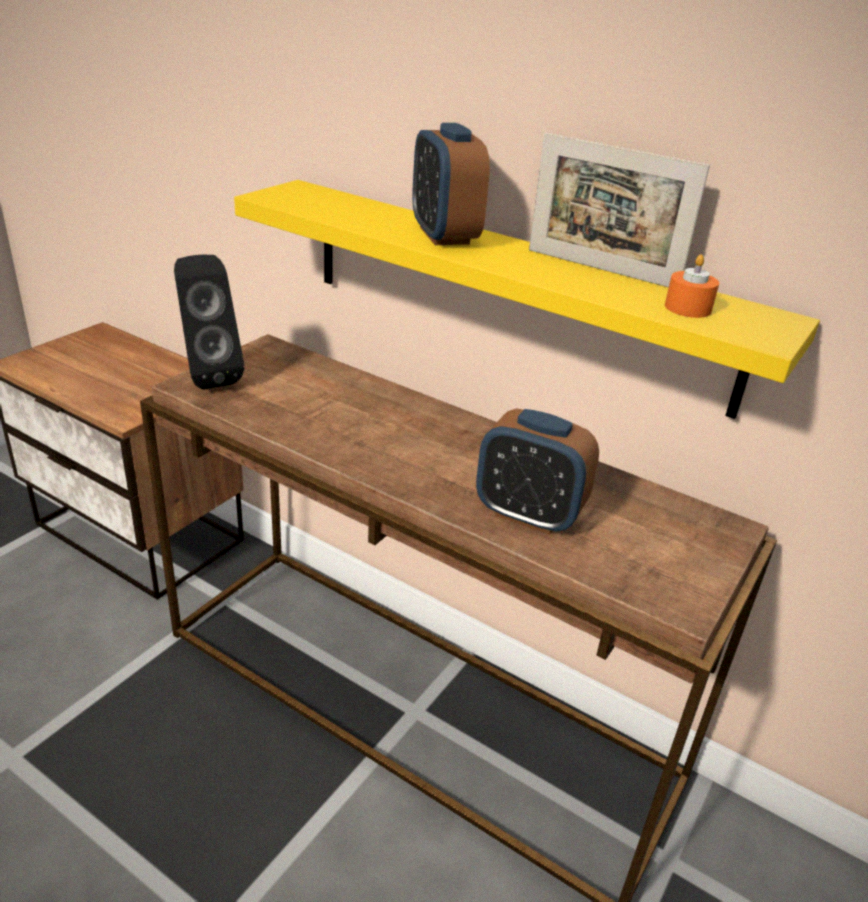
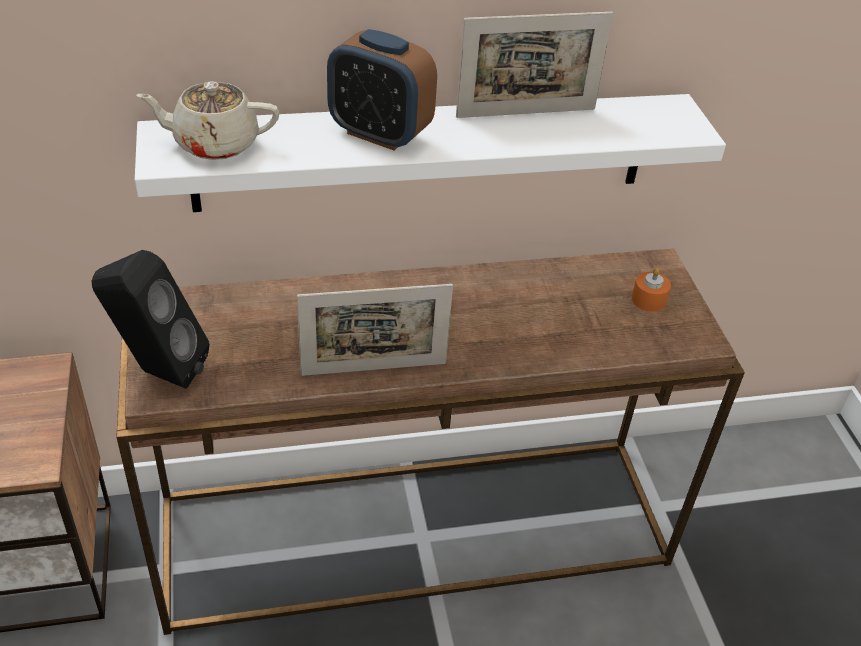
camera: 45 degrees left, 10 degrees up
yellow shelf [234,180,820,419] -> white shelf [135,94,726,212]
alarm clock [476,409,599,534] -> none
orange candle [665,254,719,318] -> orange candle moved to [632,268,671,312]
none -> beige teapot [136,82,280,160]
none -> picture frame [297,284,453,376]

